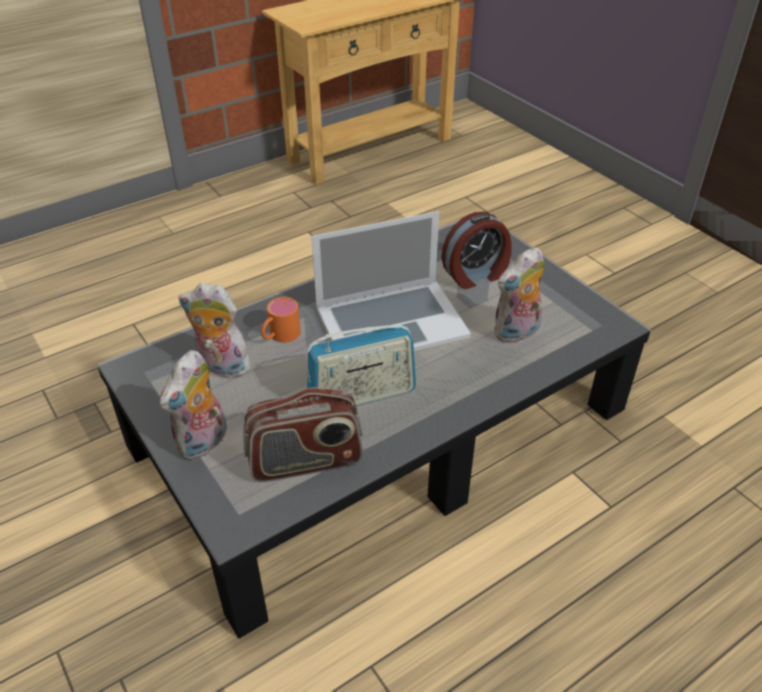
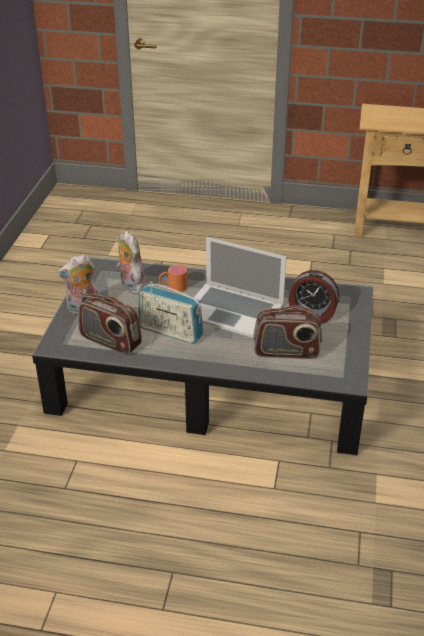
camera: 45 degrees right, 5 degrees down
plush toy [494,247,544,343] -> radio [253,305,322,359]

